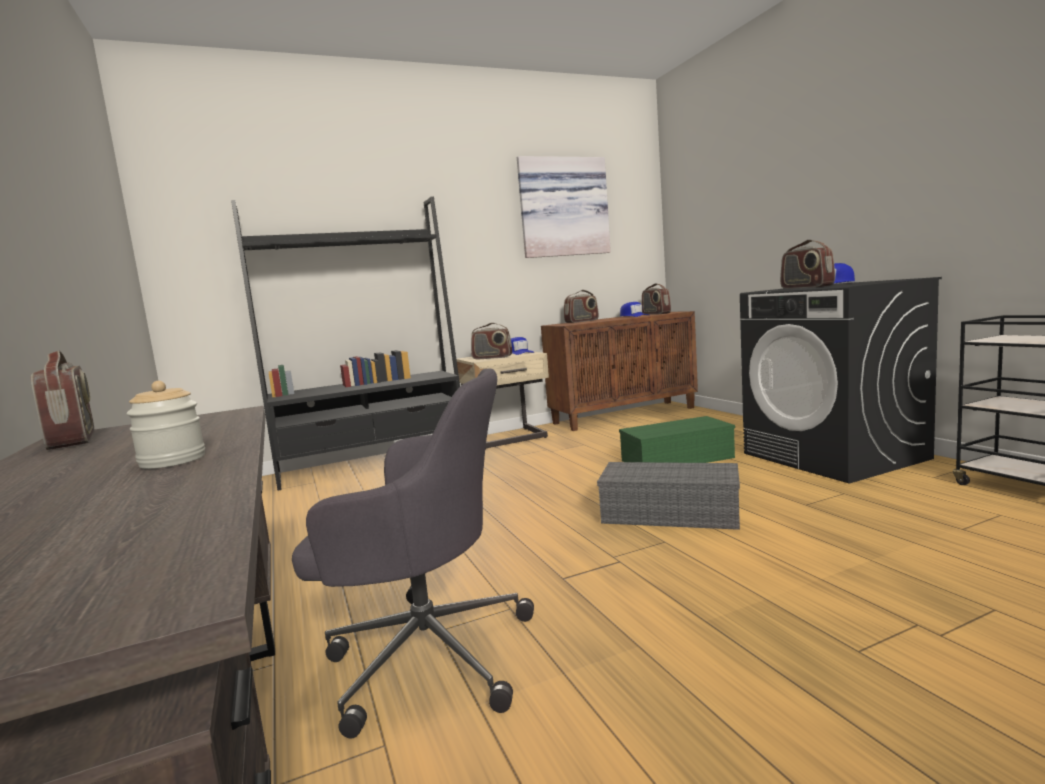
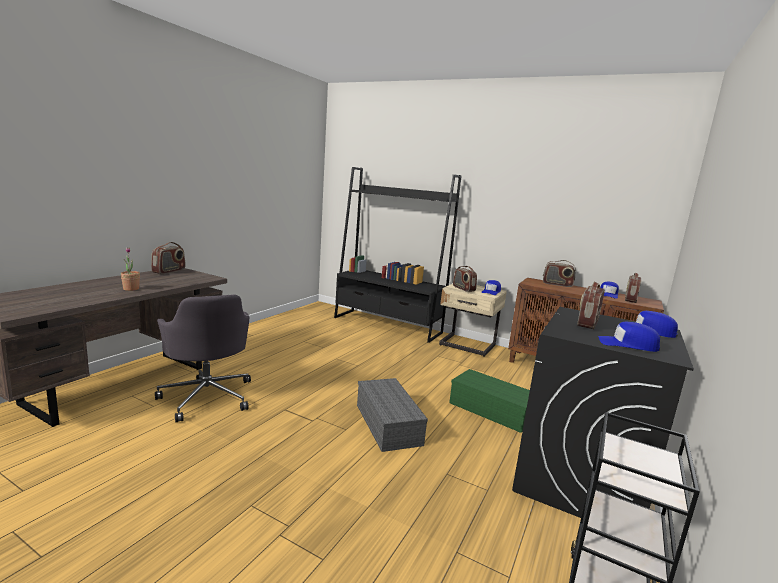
camera: 50 degrees right, 5 degrees up
jar [126,381,205,469] -> potted plant [121,247,140,291]
picture [517,156,611,258] -> none
none -> blue cap [598,322,660,352]

